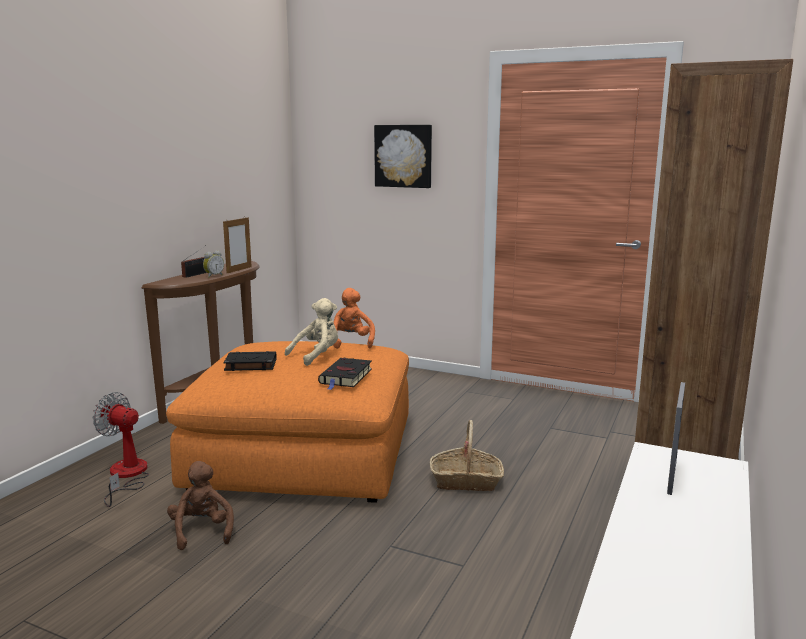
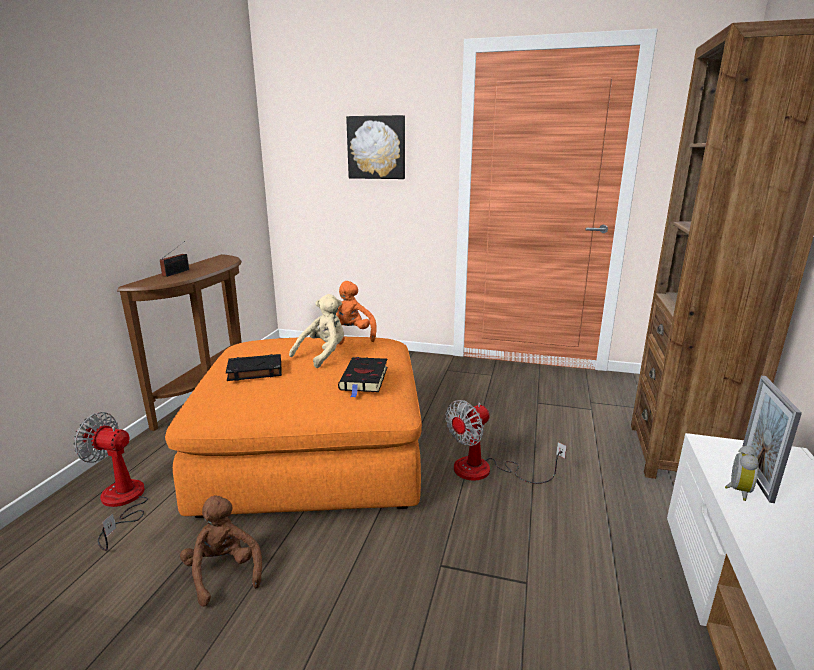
camera: 10 degrees left, 5 degrees up
alarm clock [203,250,224,278] -> alarm clock moved to [725,445,759,501]
picture frame [223,217,252,273] -> none
basket [430,420,504,491] -> fan [445,400,567,484]

